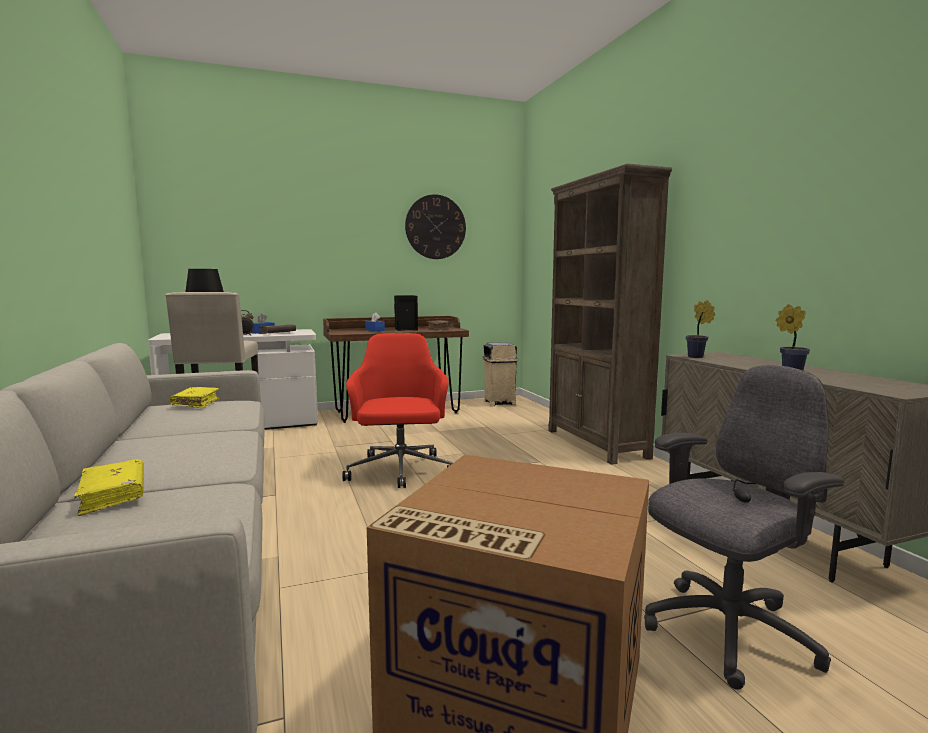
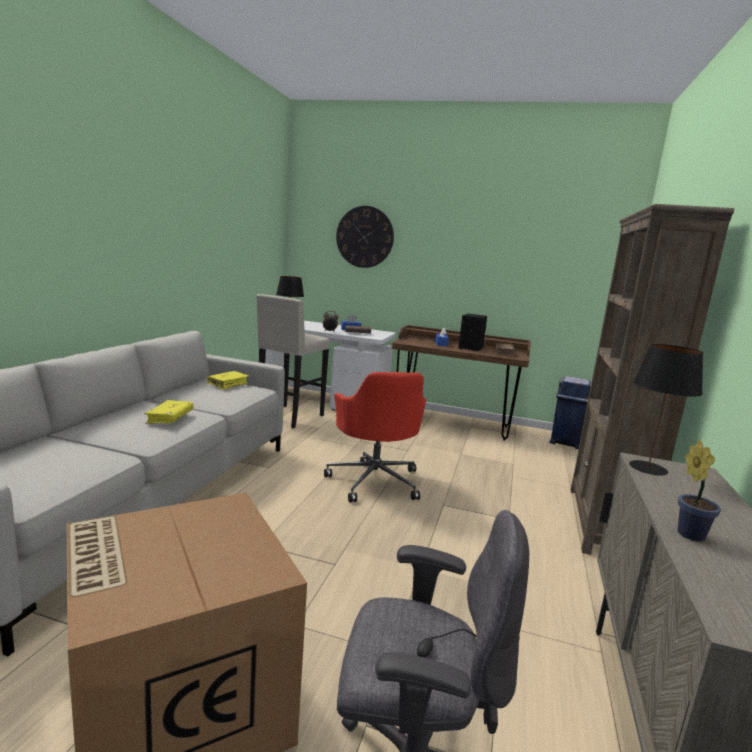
camera: 35 degrees right, 5 degrees up
yellow book [74,459,144,516] -> yellow book moved to [144,400,194,424]
red office chair [342,333,453,488] -> red office chair turned 135 degrees clockwise [324,372,426,502]
wall clock [405,194,466,259] -> wall clock moved to [336,206,394,268]
beige trash can [483,342,518,406] -> blue trash can [550,376,592,449]
potted plant [686,300,715,358] -> black table lamp [629,344,703,475]

